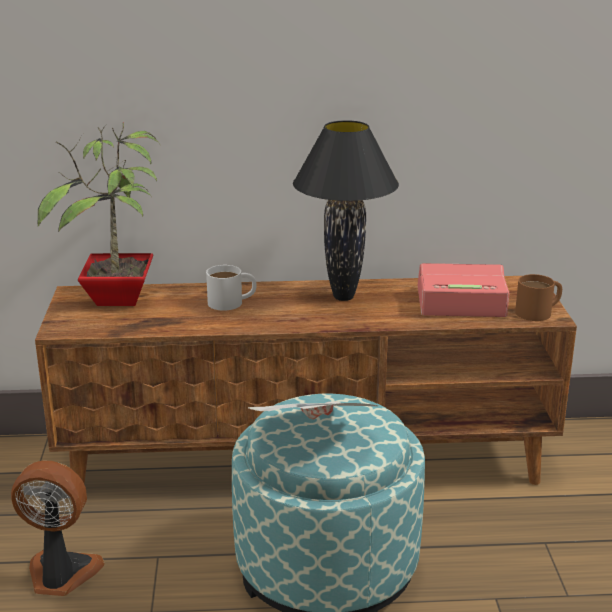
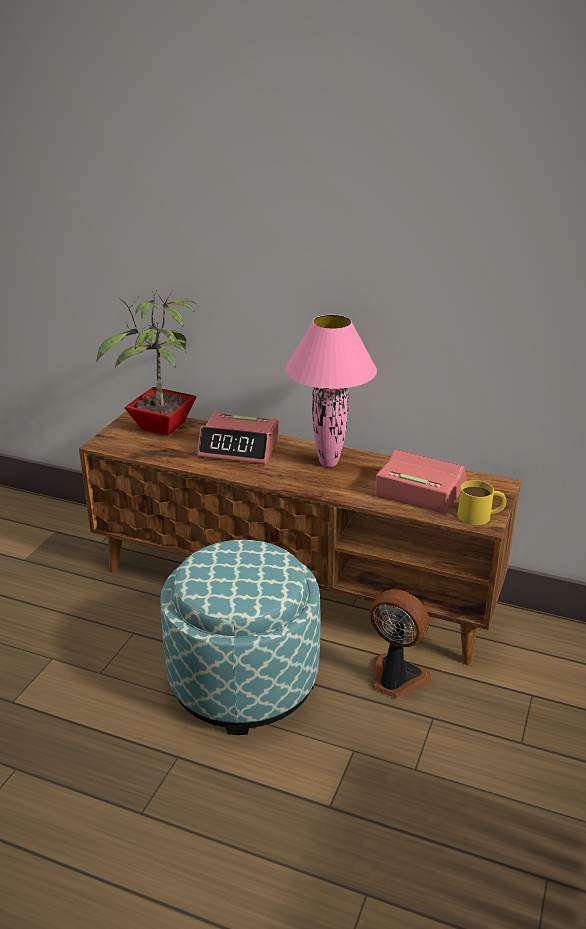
camera: 25 degrees right, 5 degrees up
fan [11,461,105,596] -> fan moved to [370,589,432,698]
white mug [206,265,257,311] -> alarm clock [197,413,279,464]
newspaper [248,401,378,420] -> none
black table lamp [293,120,399,301] -> pink table lamp [285,314,377,467]
brown mug [515,274,562,321] -> yellow mug [458,480,506,525]

